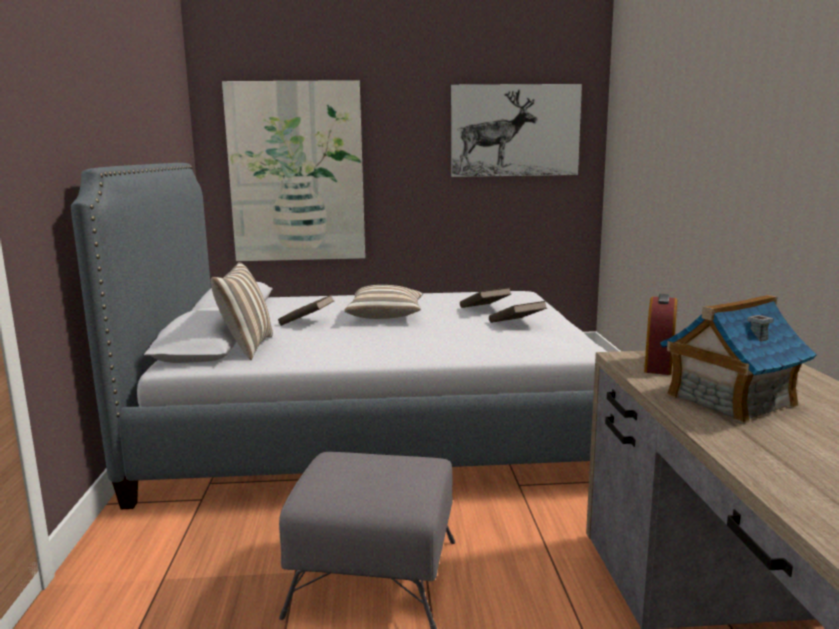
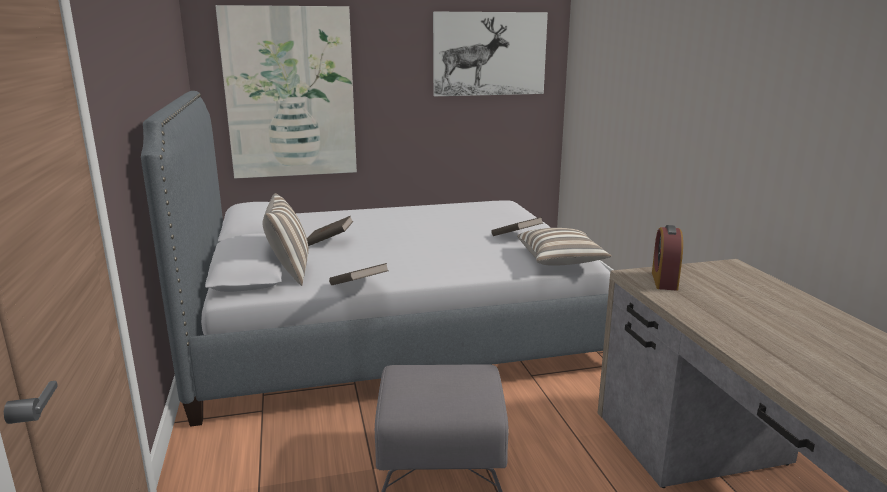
camera: 10 degrees left, 5 degrees up
pillow [344,285,423,319] -> pillow moved to [517,228,612,266]
brown book [460,288,511,308] -> brown book moved to [329,263,389,285]
toy house [660,295,817,424] -> none

